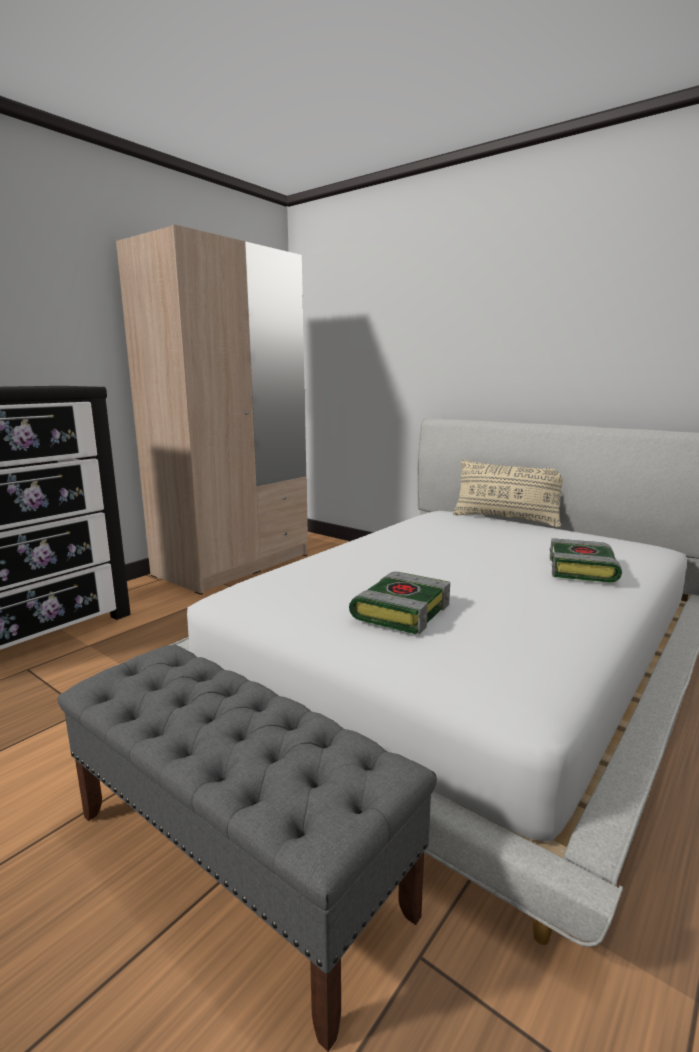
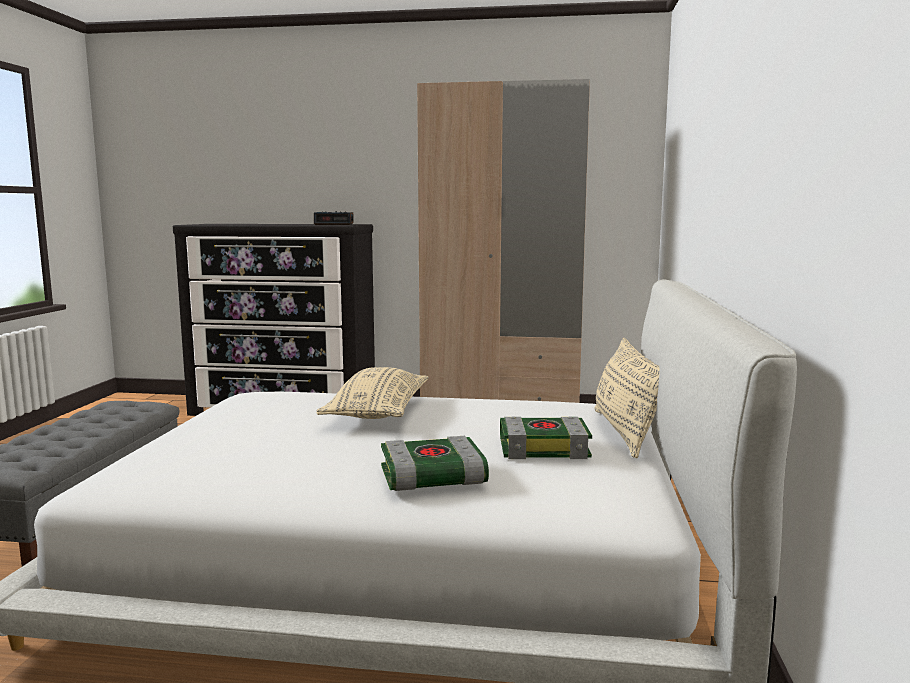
camera: 60 degrees right, 5 degrees down
book [349,572,450,634] -> book moved to [500,416,592,459]
none -> alarm clock [314,211,354,225]
none -> beige pillow [316,367,428,419]

